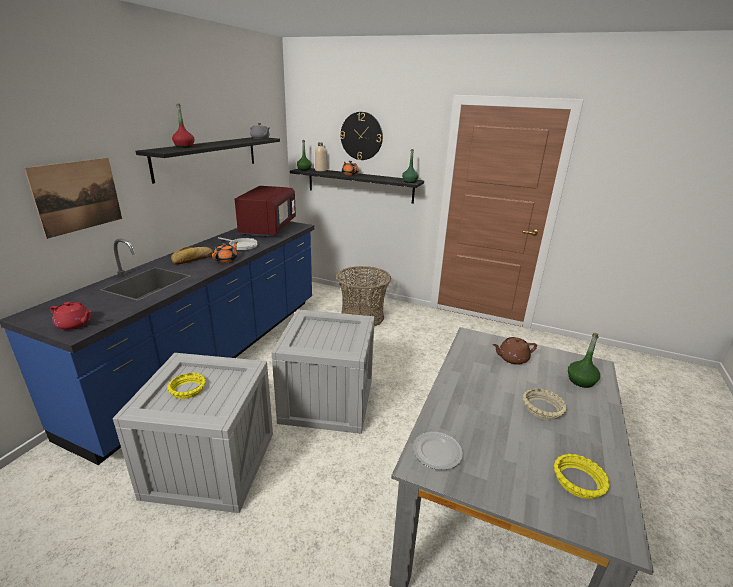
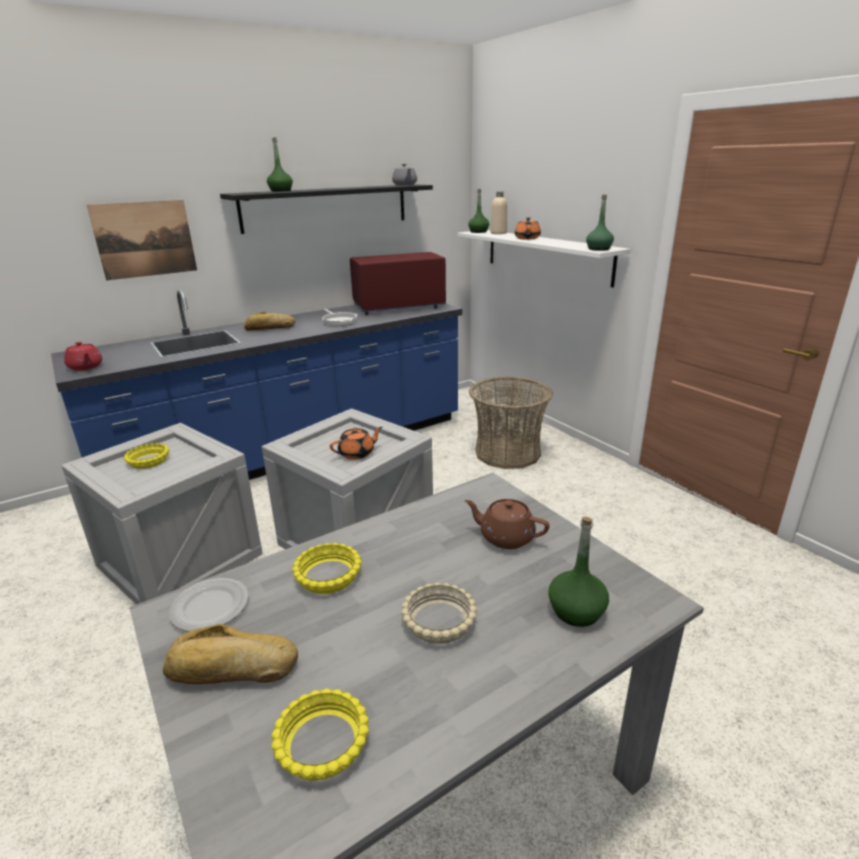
camera: 35 degrees right, 0 degrees up
red bottle [172,104,194,148] -> green bottle [267,137,293,192]
orange teapot [212,242,238,263] -> orange teapot moved to [330,427,382,460]
red microwave [235,186,296,237] -> red microwave turned 150 degrees counterclockwise [350,252,446,315]
black shelf [290,168,424,204] -> white shelf [457,230,631,287]
wall clock [340,112,383,160] -> none
none -> bread [163,624,298,684]
none -> yellow bowl [292,543,362,594]

